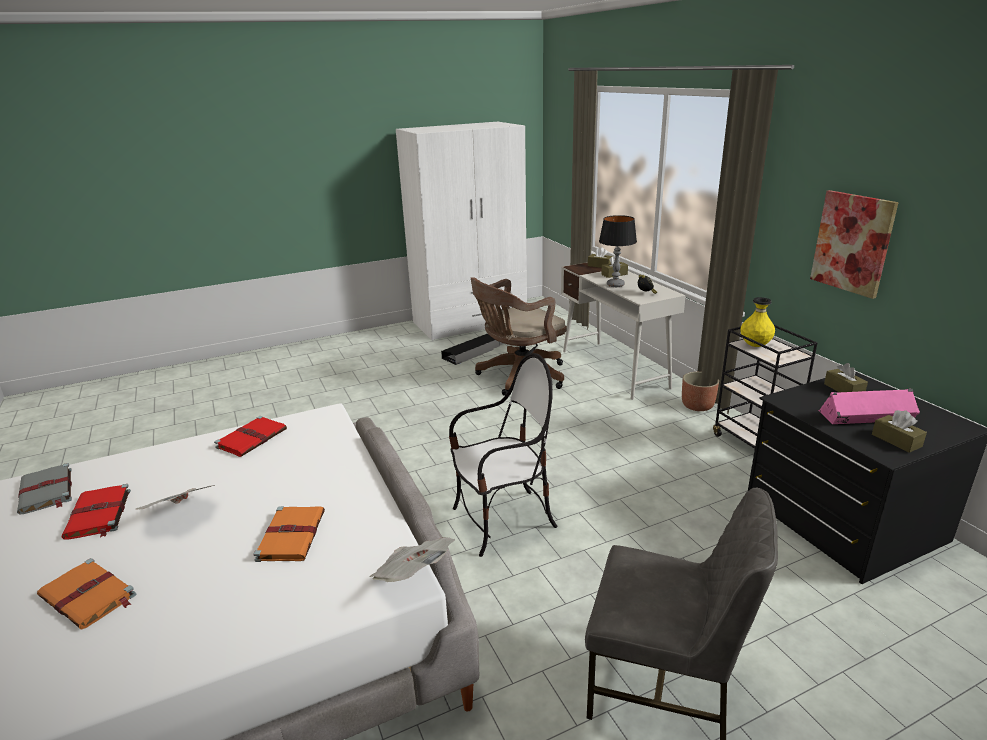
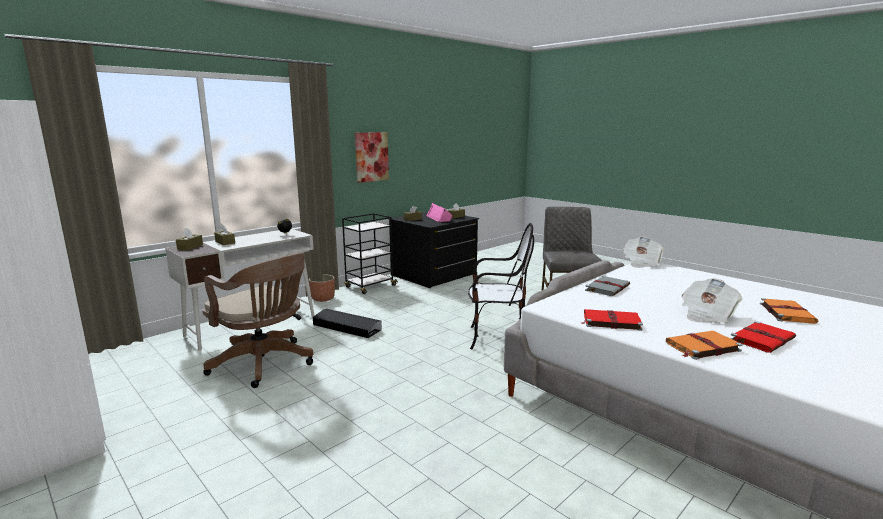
camera: 110 degrees left, 10 degrees down
grey book [17,463,72,515] -> grey book moved to [585,276,630,296]
orange book [253,506,325,562] -> orange book moved to [666,331,743,360]
black storage box [441,333,504,365] -> black storage box moved to [313,309,382,338]
chair [449,353,558,557] -> chair turned 135 degrees clockwise [468,223,534,349]
table lamp [599,215,637,287] -> none
yellow vase [740,297,775,347] -> none

